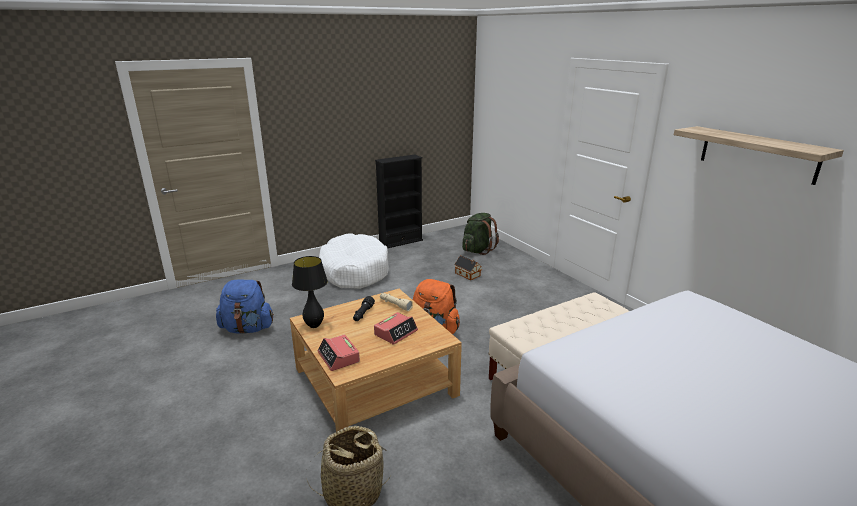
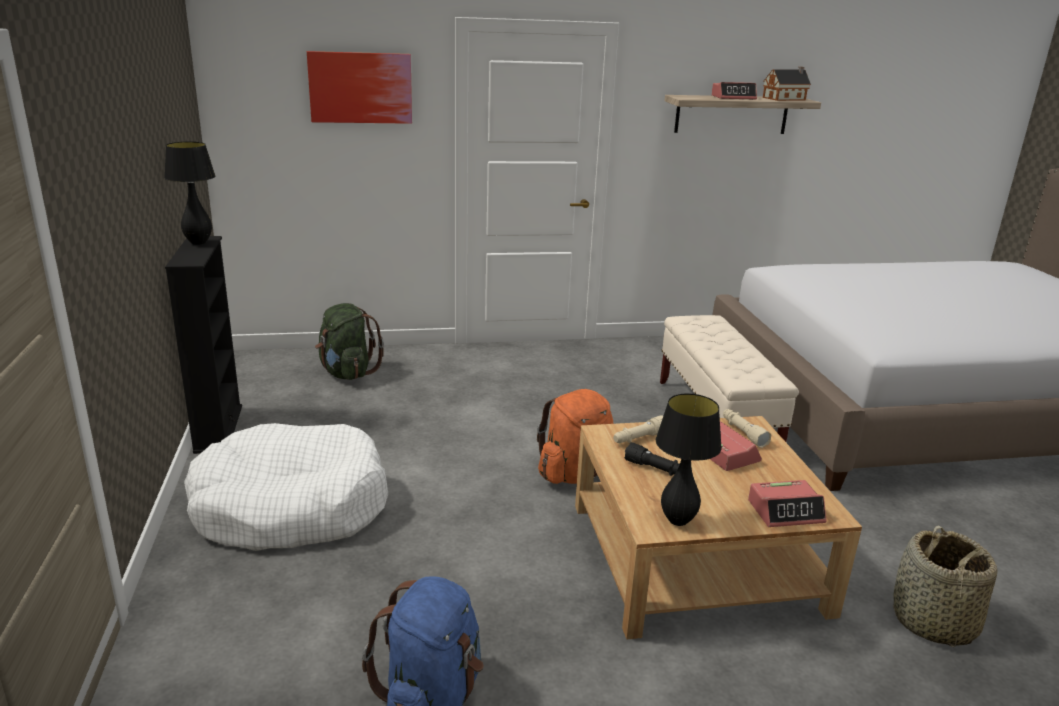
camera: 70 degrees left, 0 degrees up
toy house [454,255,482,280] -> toy house moved to [763,67,811,101]
none -> black table lamp [164,141,215,245]
none -> picture [307,51,412,124]
none -> alarm clock [711,82,757,100]
none -> beige flashlight [723,409,771,448]

